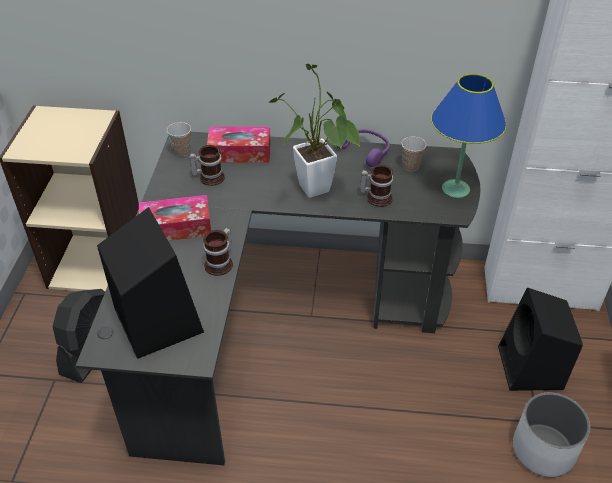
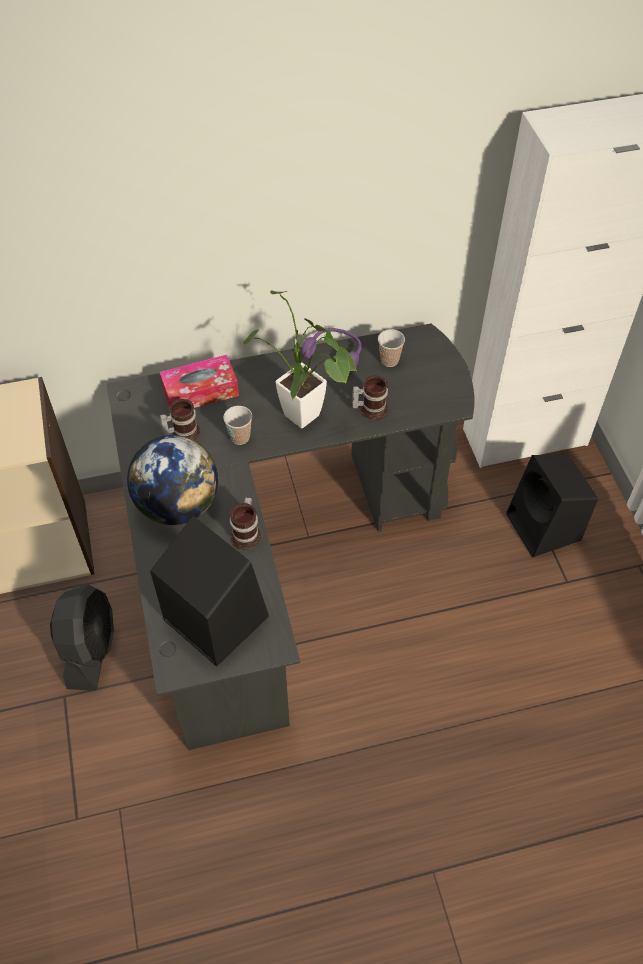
camera: 20 degrees left, 10 degrees up
tissue box [139,195,211,241] -> globe [127,435,218,525]
cup [167,122,191,156] -> cup moved to [223,406,252,445]
blue table lamp [431,74,507,198] -> none
white planter [513,393,590,477] -> none

